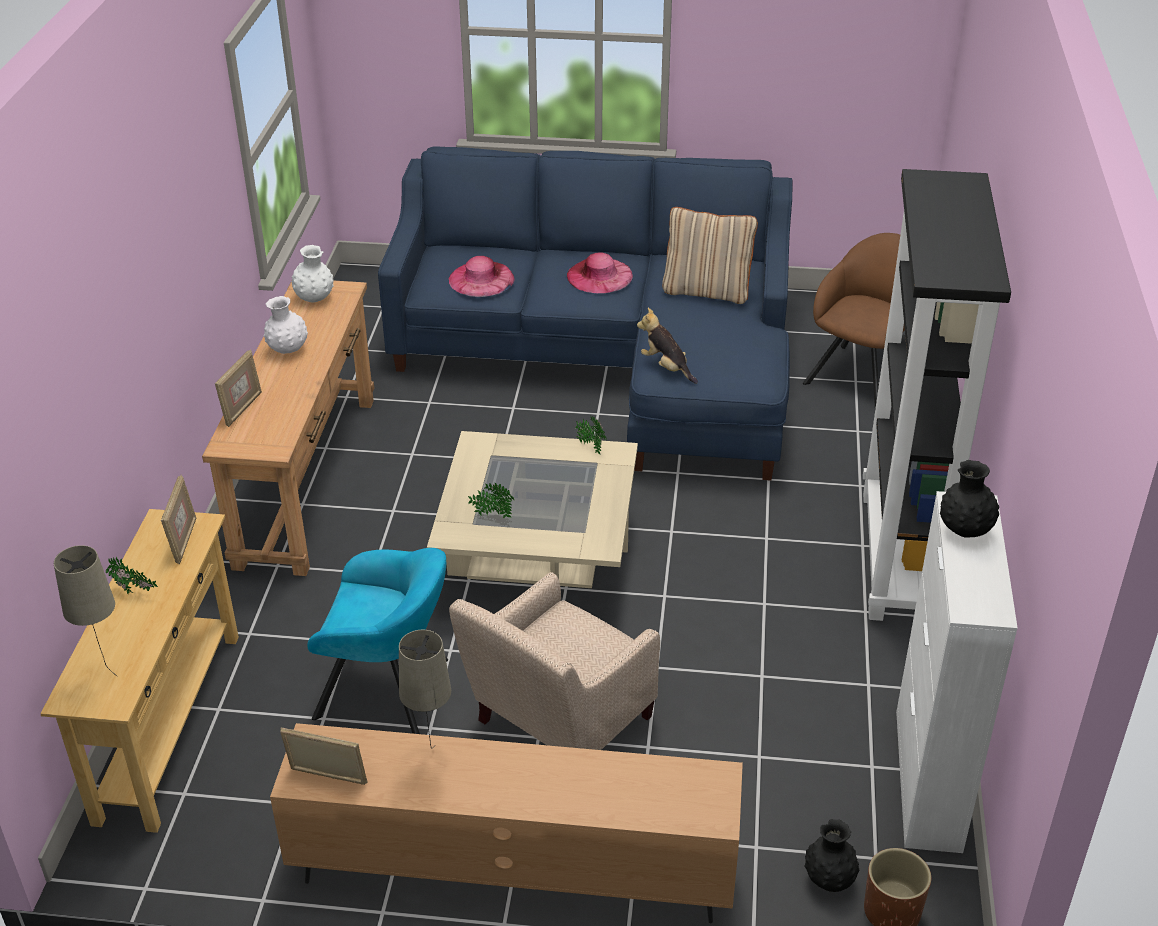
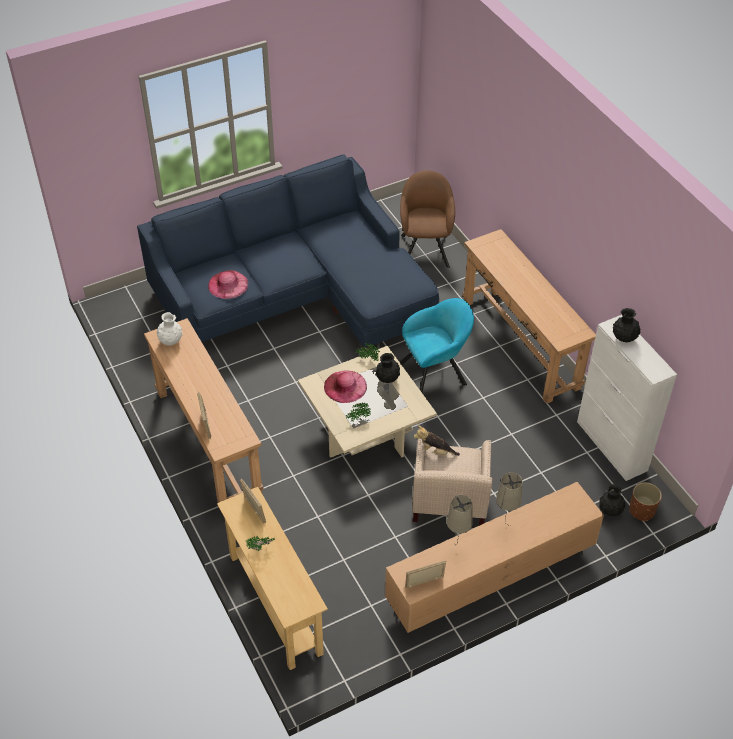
camera: 35 degrees left, 10 degrees up
beige table lamp [54,545,117,676] -> beige table lamp moved to [496,472,522,526]
white vase [263,296,308,354] -> none
turquoise armchair [307,548,448,734] -> turquoise armchair moved to [400,298,474,392]
pink hat [567,252,633,294] -> pink hat moved to [324,370,367,403]
plush toy [637,308,698,384] -> plush toy moved to [414,425,460,456]
beige pillow [662,207,758,304] -> none
black bookcase [863,169,1011,621] -> brown console table [463,229,596,404]
none -> black vase [376,353,400,383]

